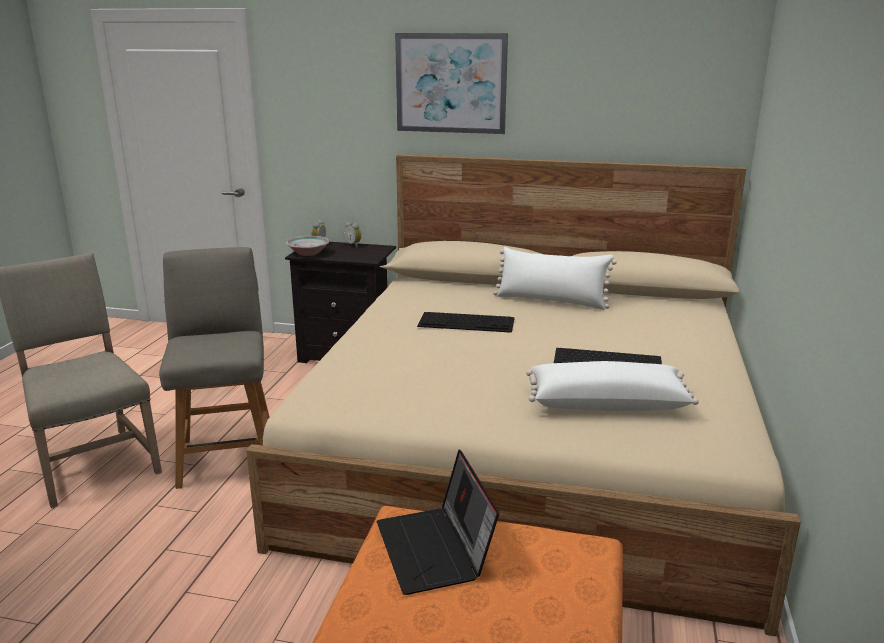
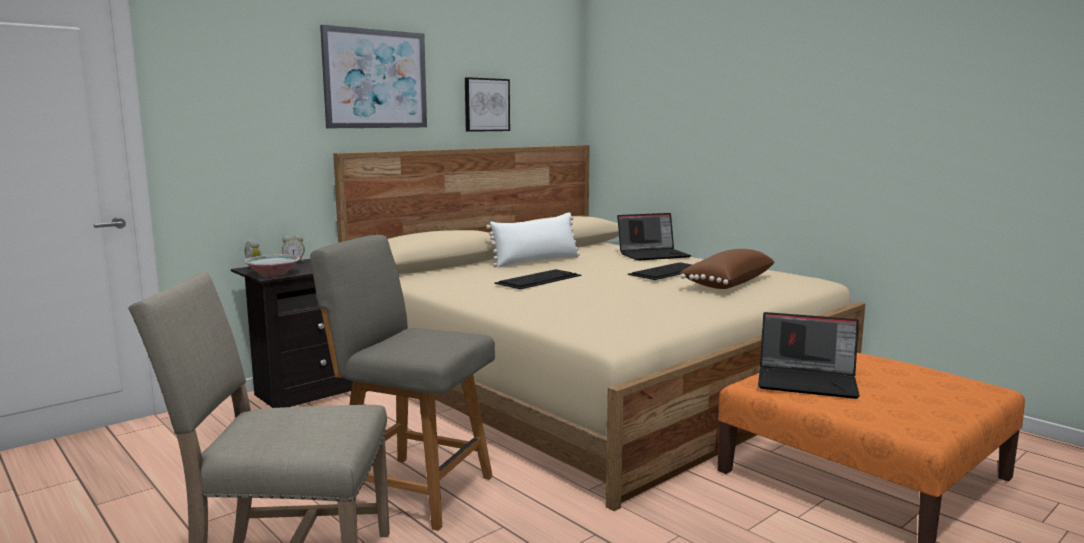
camera: 55 degrees left, 10 degrees down
white pillow [526,361,699,411] -> brown pillow [679,249,774,289]
none -> picture [465,77,510,132]
none -> laptop [617,213,691,261]

